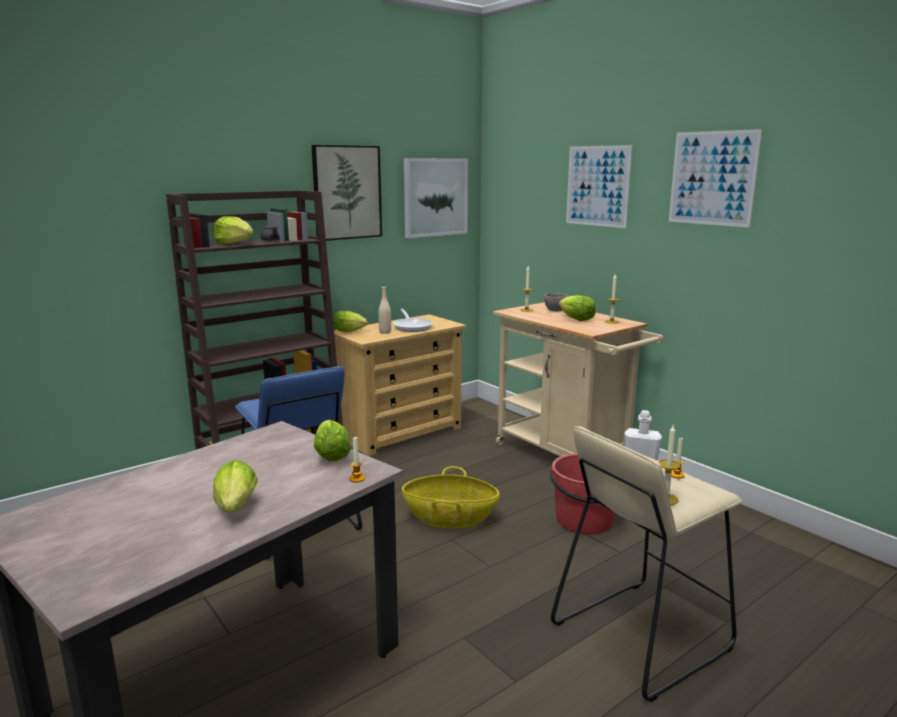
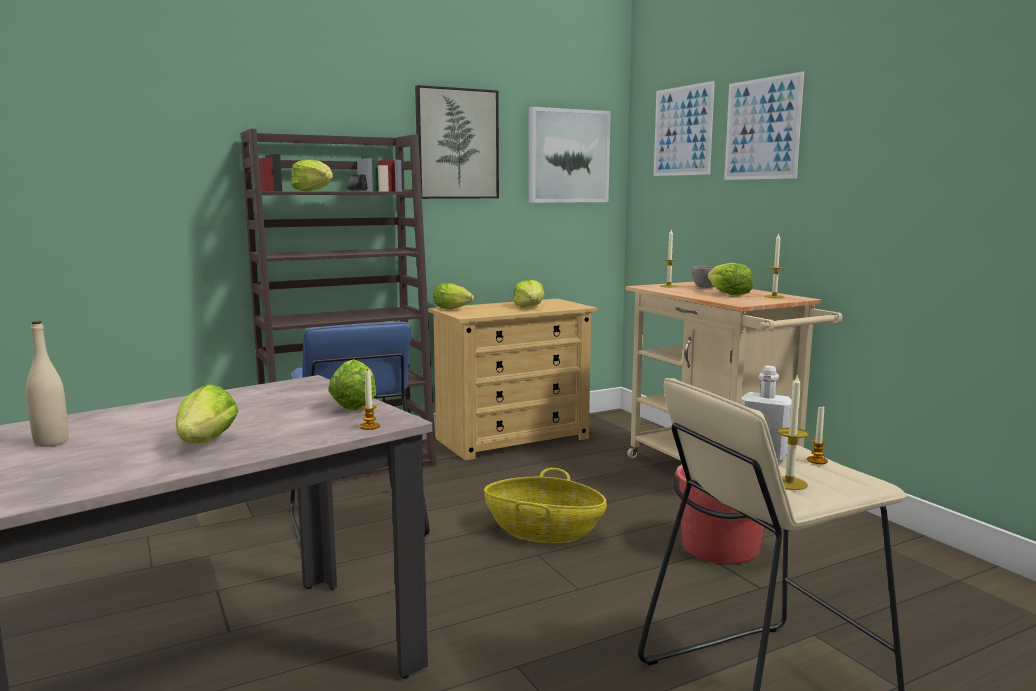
camera: 10 degrees right, 5 degrees down
beige bottle [378,285,391,334] -> beige bottle moved to [26,321,69,447]
frying pan [393,309,434,332] -> lettuce [513,279,545,307]
picture [669,129,762,228] -> picture moved to [654,81,715,176]

